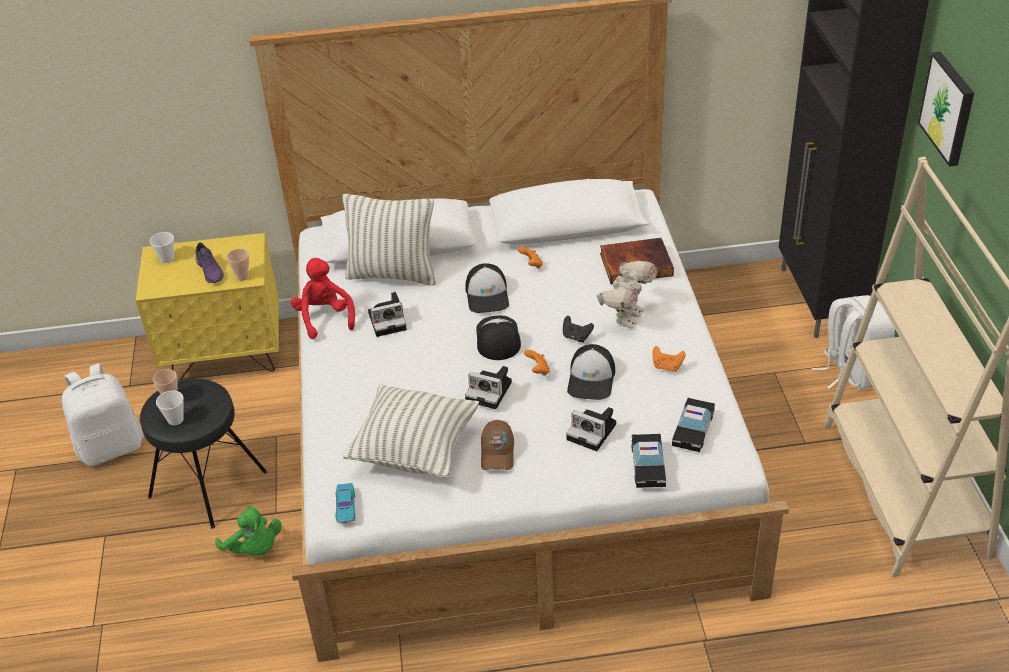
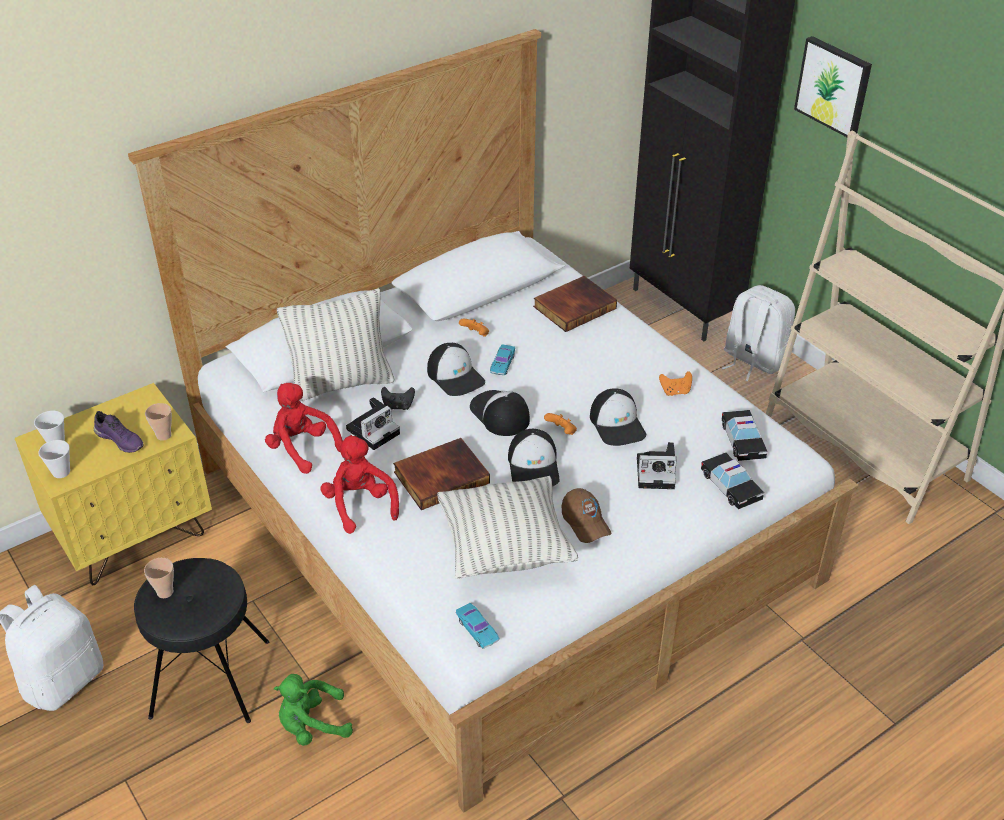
camera: 30 degrees left, 0 degrees up
cup [156,390,184,425] -> cup moved to [38,440,70,478]
green plush toy [215,505,282,556] -> green plush toy turned 150 degrees clockwise [274,674,353,746]
camera [465,366,512,409] -> cap [508,429,559,487]
black game controller [563,316,594,342] -> black game controller moved to [381,387,415,410]
toy robot [597,261,657,328] -> none
none -> red plush toy [320,435,399,534]
none -> book [393,438,490,510]
none -> turquoise toy car [490,344,515,375]

